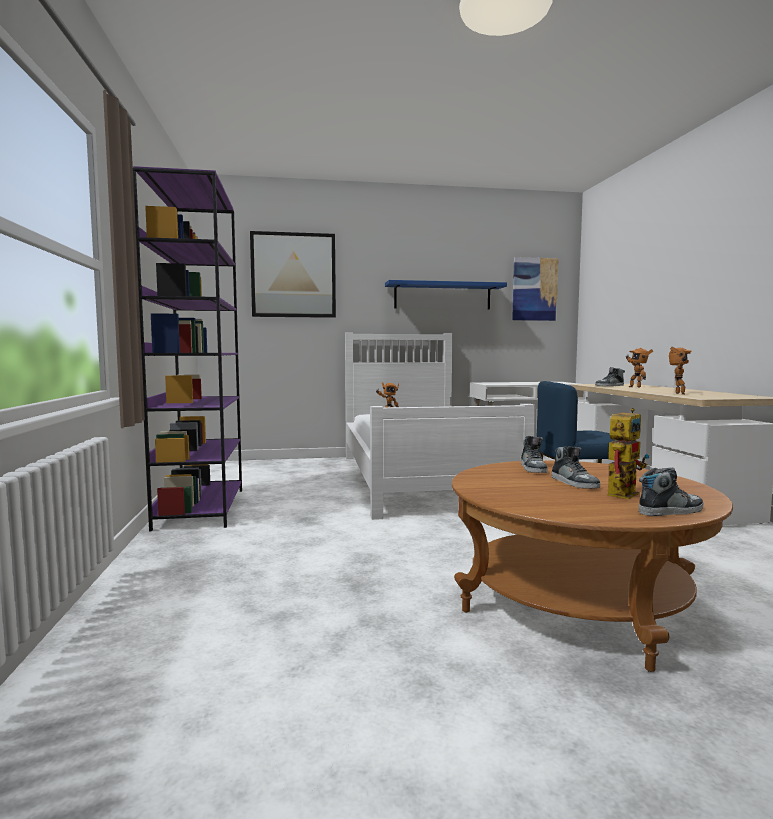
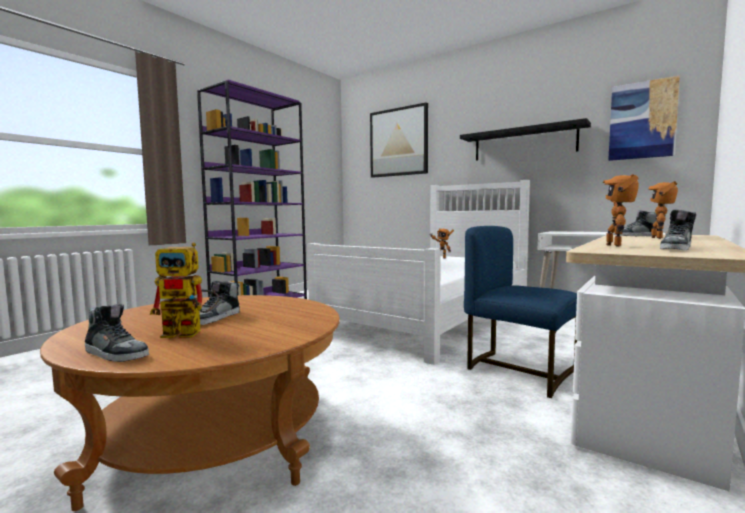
camera: 45 degrees right, 0 degrees up
blue shelf [385,280,507,310] -> black shelf [460,118,591,161]
shoe [521,436,548,473] -> shoe moved to [660,210,696,250]
toy robot [669,347,692,395] -> toy robot turned 135 degrees clockwise [603,174,639,247]

